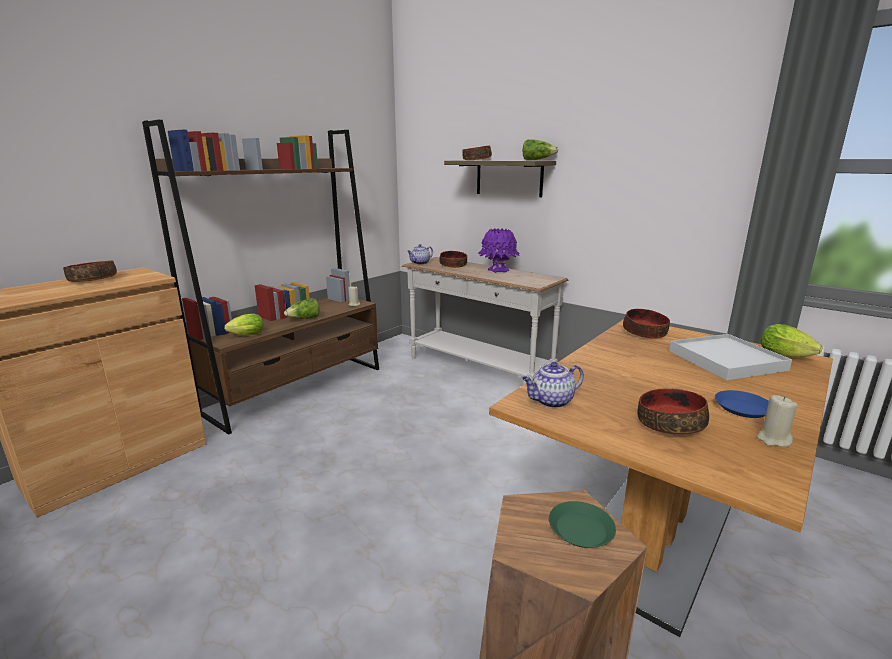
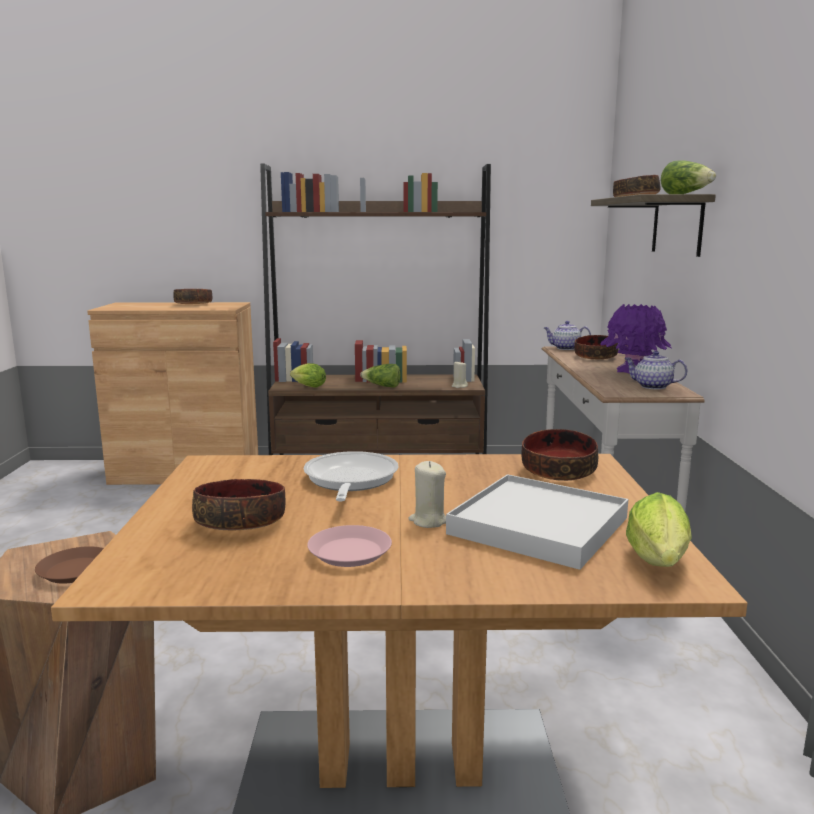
camera: 50 degrees right, 5 degrees down
teapot [522,362,584,408] -> teapot moved to [624,351,687,390]
green plate [549,501,616,548] -> brown plate [35,546,104,584]
blue plate [715,390,769,418] -> pink plate [307,525,392,567]
beige candle [757,395,798,447] -> beige candle moved to [409,461,446,528]
none -> frying pan [303,451,399,501]

